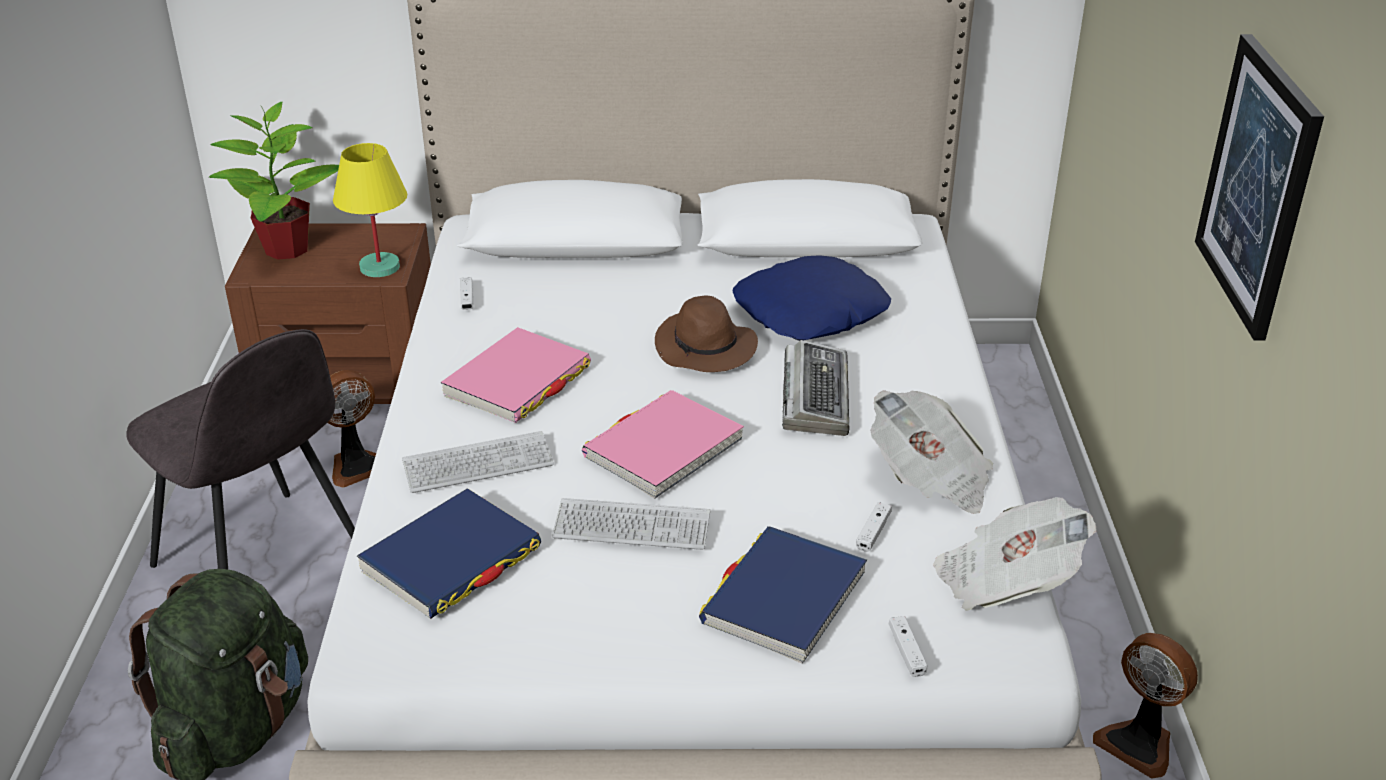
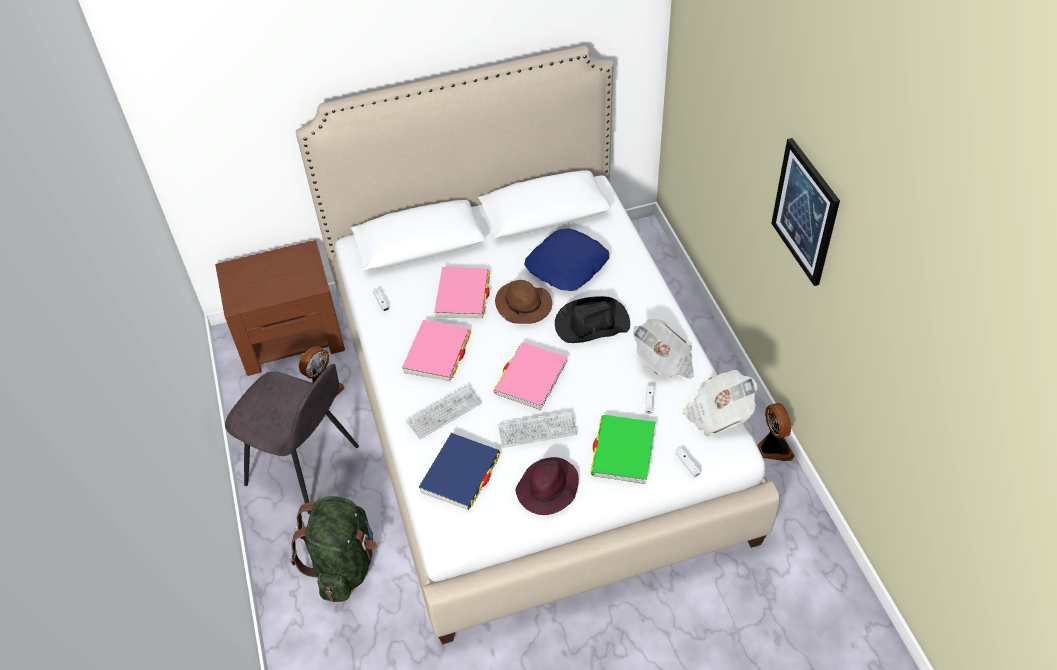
camera: 15 degrees left, 15 degrees up
potted plant [209,102,339,260] -> none
yellow table lamp [333,143,407,277] -> none
blue book [699,526,867,664] -> green book [590,415,655,484]
keyboard [782,340,850,436] -> black hat [555,296,630,343]
fan [1093,633,1198,779] -> fan turned 135 degrees counterclockwise [757,403,795,461]
none -> pink book [434,267,490,318]
none -> purple hat [516,457,579,515]

